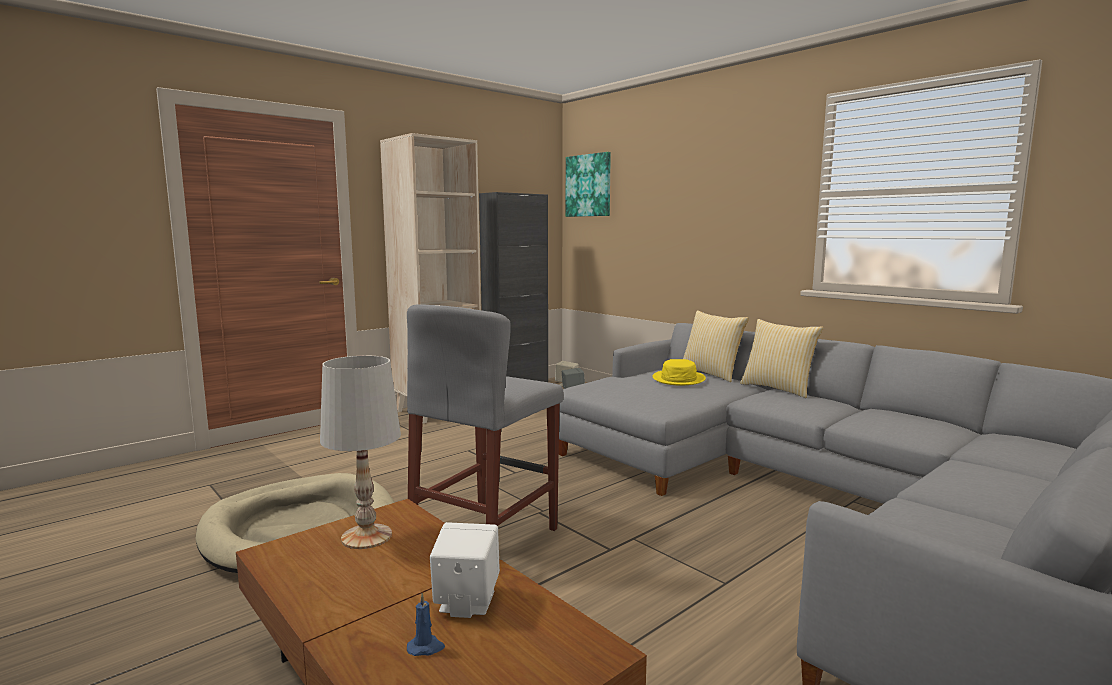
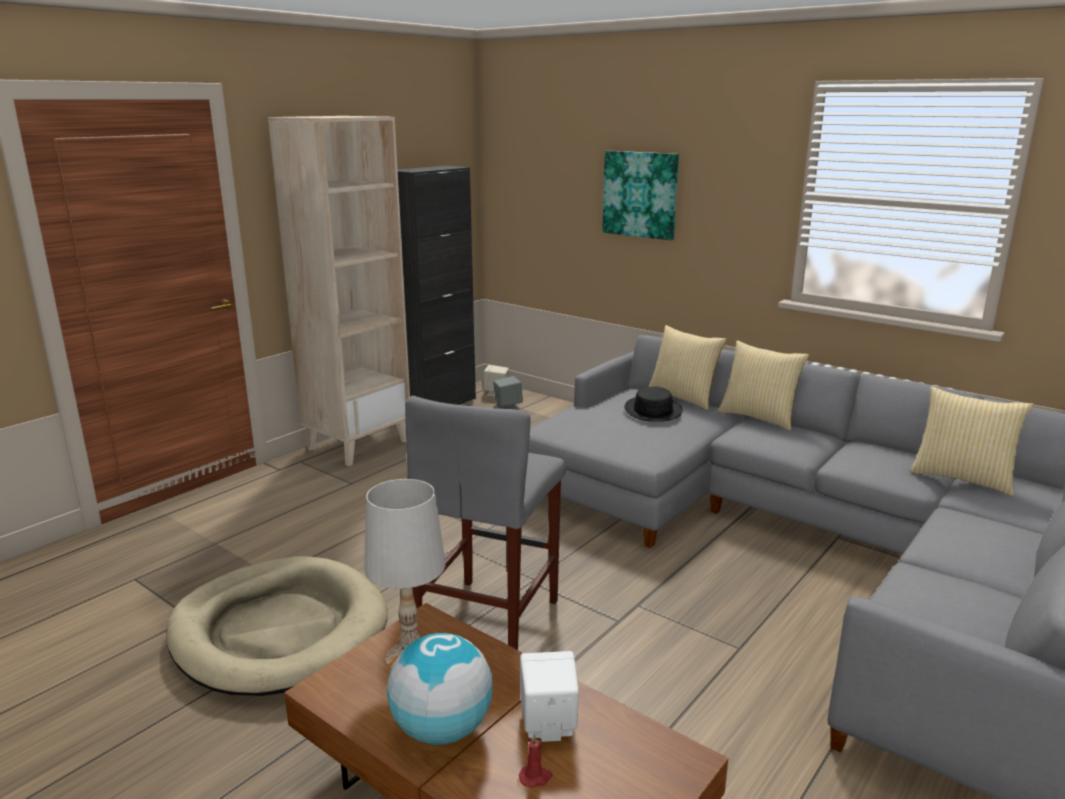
camera: 10 degrees left, 10 degrees up
blue candle [407,593,445,656] -> red candle [519,734,552,788]
picture [566,152,611,217] -> picture moved to [602,151,679,240]
yellow hat [653,359,706,385] -> black hat [624,387,683,422]
none -> globe [387,633,493,745]
none -> pillow [910,387,1034,496]

